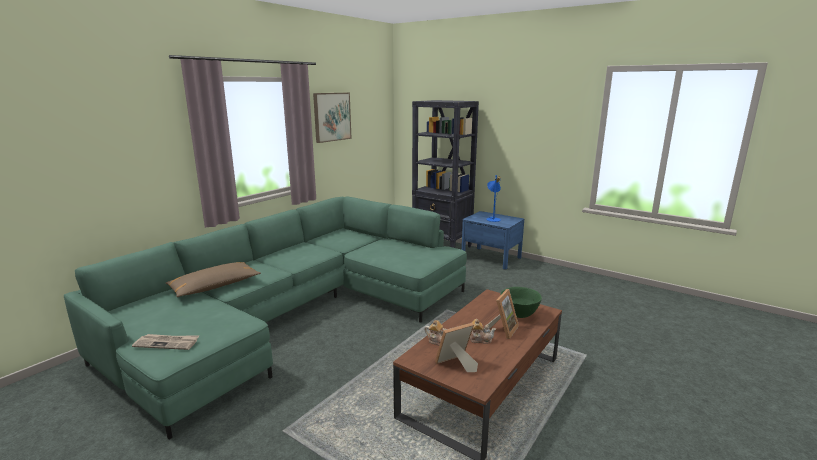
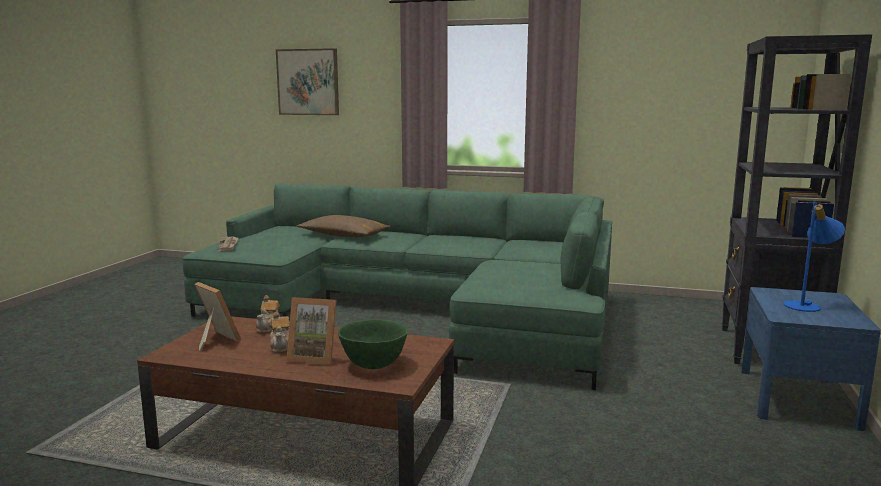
camera: 70 degrees right, 5 degrees down
picture [313,93,352,143] -> picture moved to [276,48,339,115]

